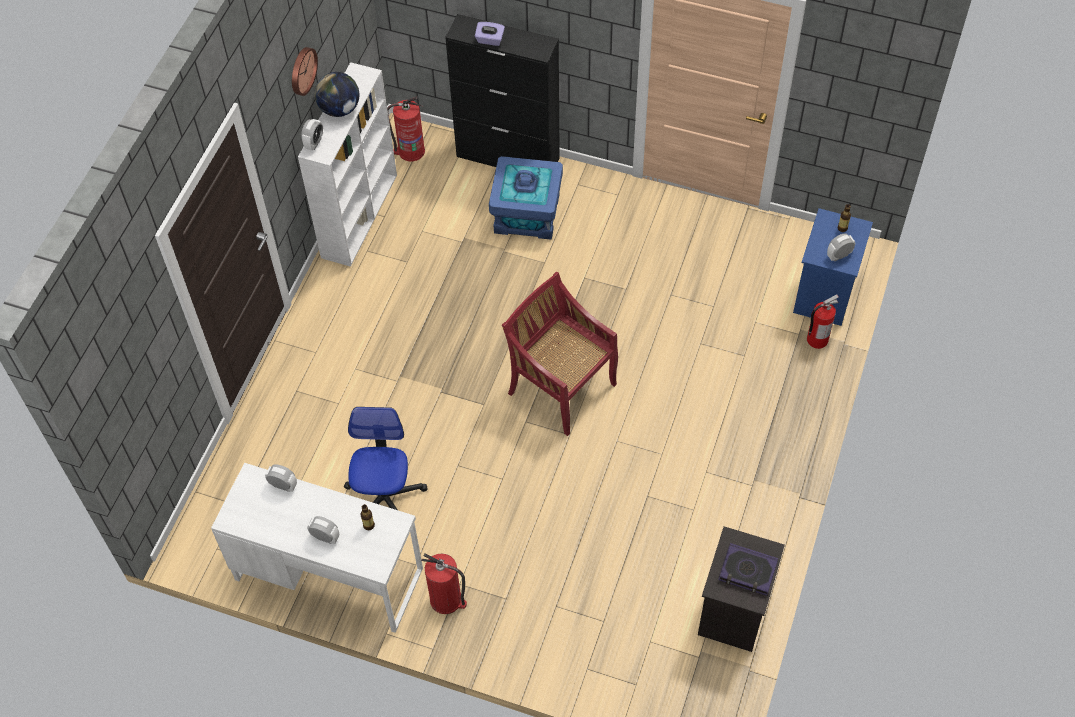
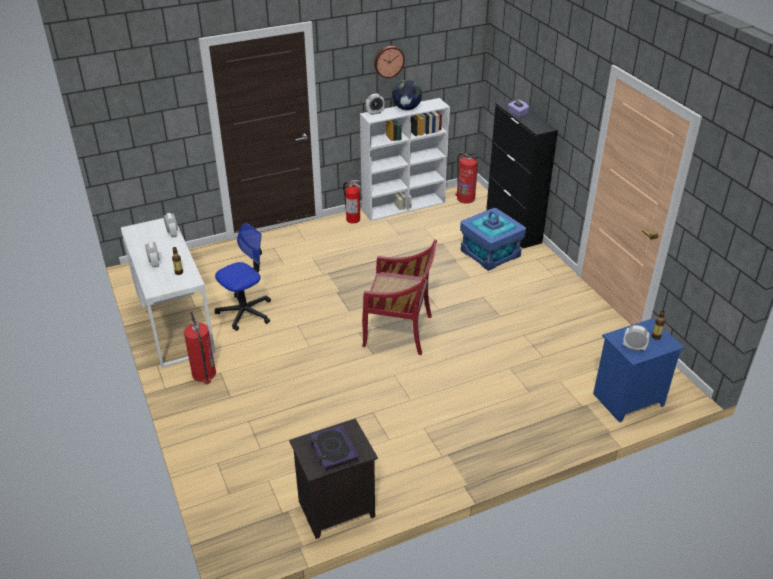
camera: 45 degrees right, 20 degrees down
red chair [502,272,618,436] -> red chair turned 105 degrees clockwise [362,239,437,355]
fire extinguisher [807,294,839,349] -> fire extinguisher moved to [343,180,361,223]

